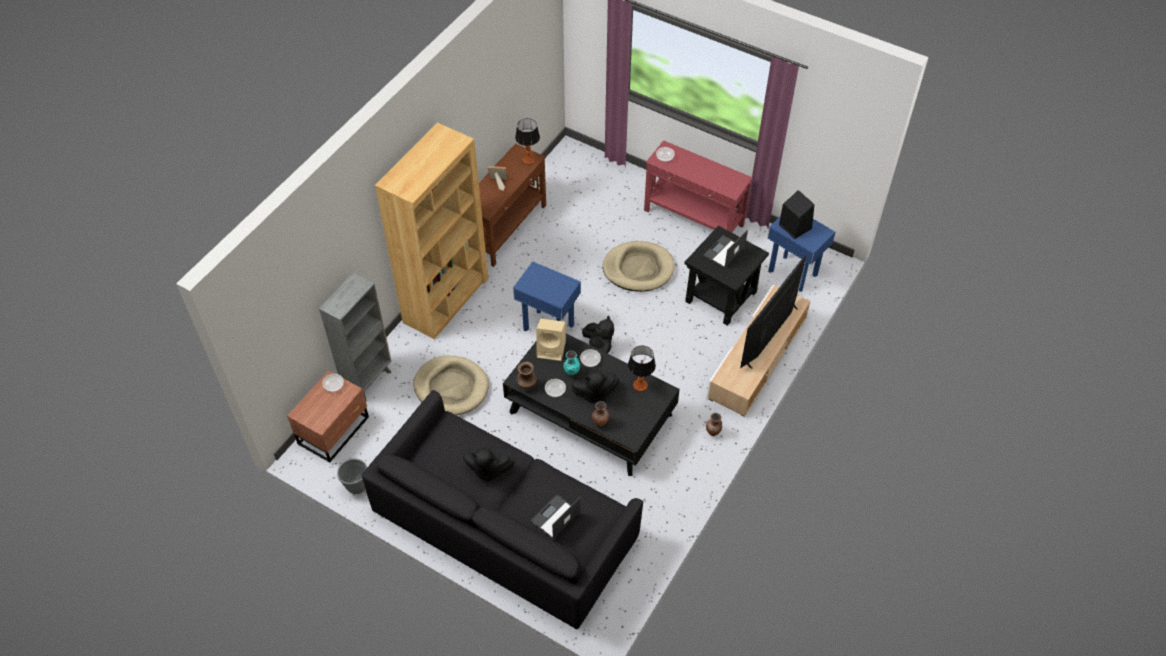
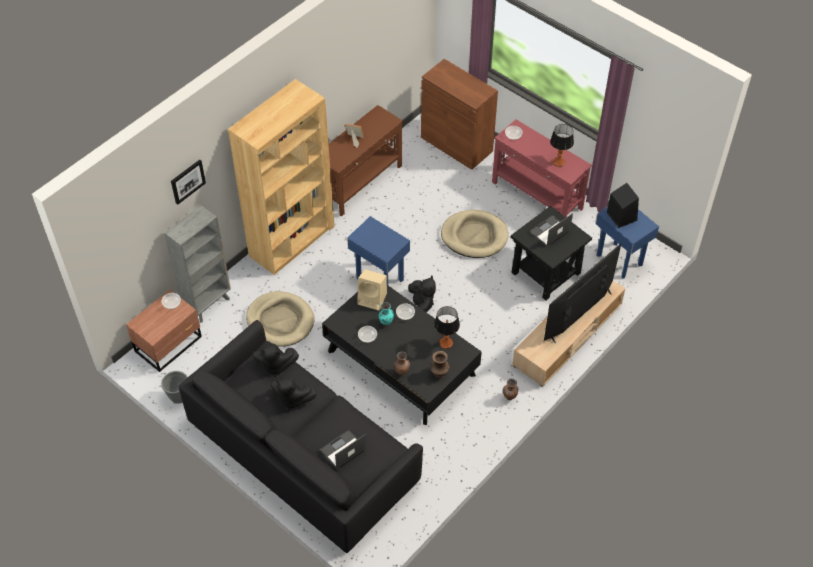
camera: 10 degrees right, 0 degrees up
table lamp [515,118,540,165] -> table lamp moved to [550,124,574,167]
brown vase [516,362,537,391] -> brown vase moved to [430,351,449,378]
black plush toy [571,370,619,404] -> black plush toy moved to [252,344,299,377]
none -> picture [171,160,206,205]
none -> brown cabinet [421,59,498,170]

